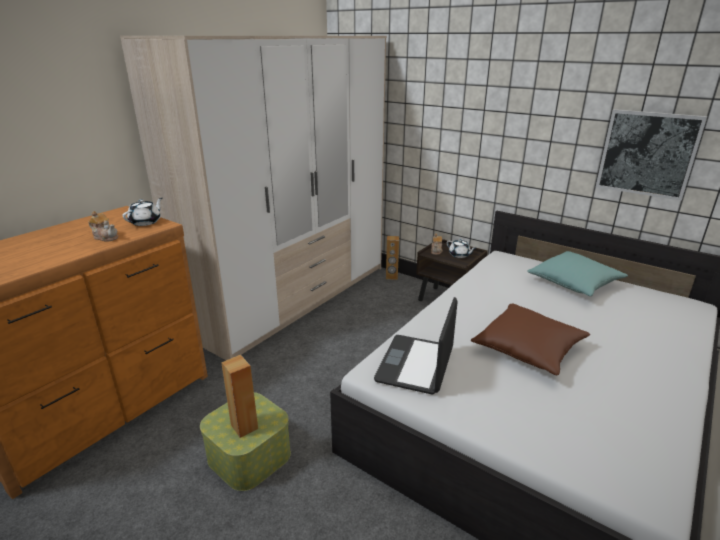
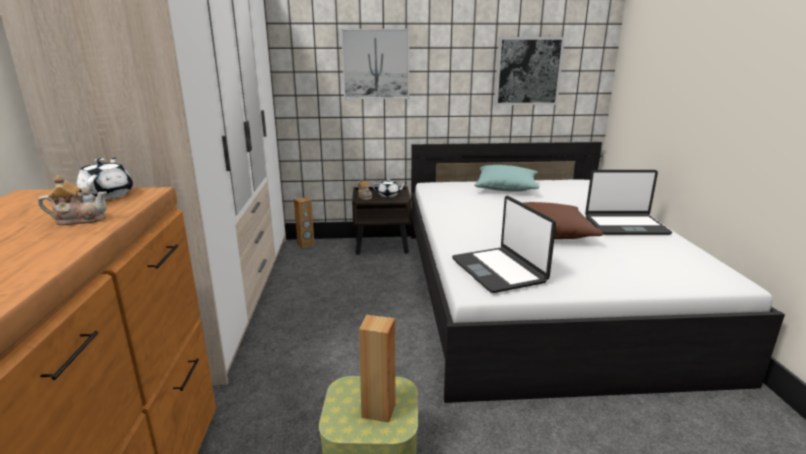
camera: 40 degrees left, 5 degrees down
none -> picture [341,29,410,99]
none -> laptop [585,170,672,235]

